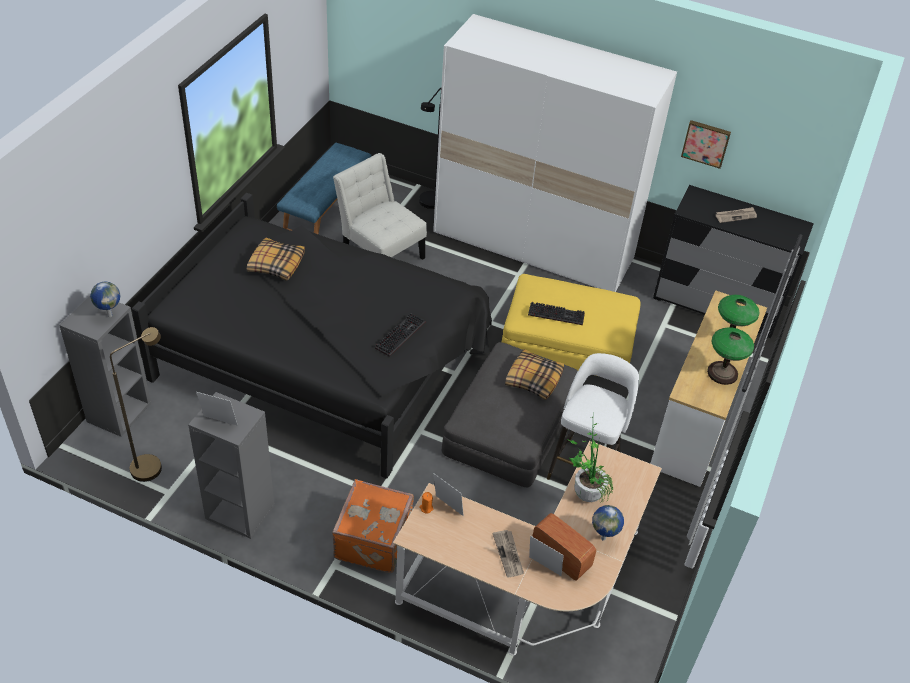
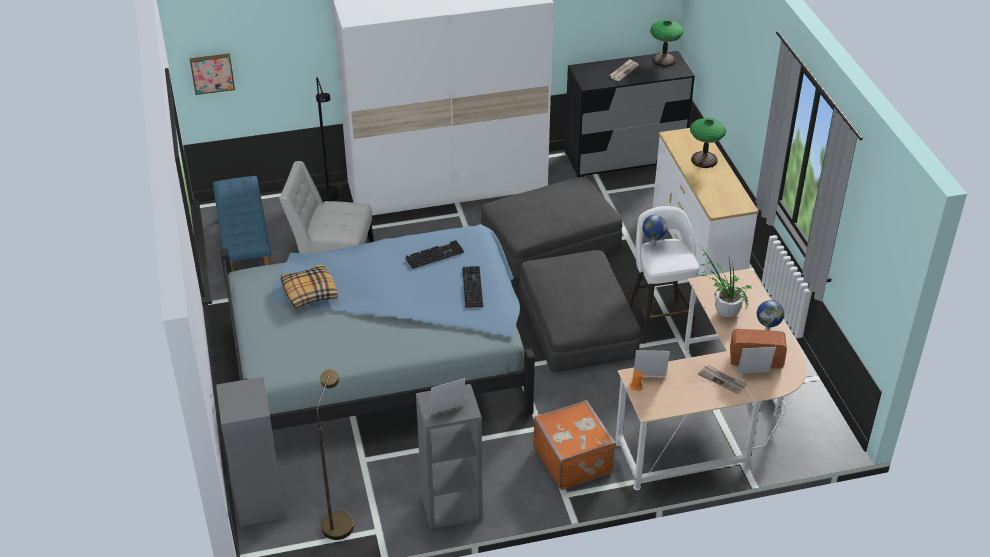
camera: 35 degrees left, 5 degrees down
globe [90,282,120,317] -> globe moved to [642,214,668,247]
black bed [132,193,492,479] -> blue bed [220,224,535,430]
yellow ottoman [502,274,641,376] -> grey ottoman [481,177,623,278]
pillow [505,349,564,400] -> none
keyboard [528,302,585,325] -> keyboard moved to [405,240,464,269]
picture [681,120,731,169] -> picture moved to [189,53,235,95]
table lamp [707,328,754,385] -> table lamp moved to [650,20,684,67]

